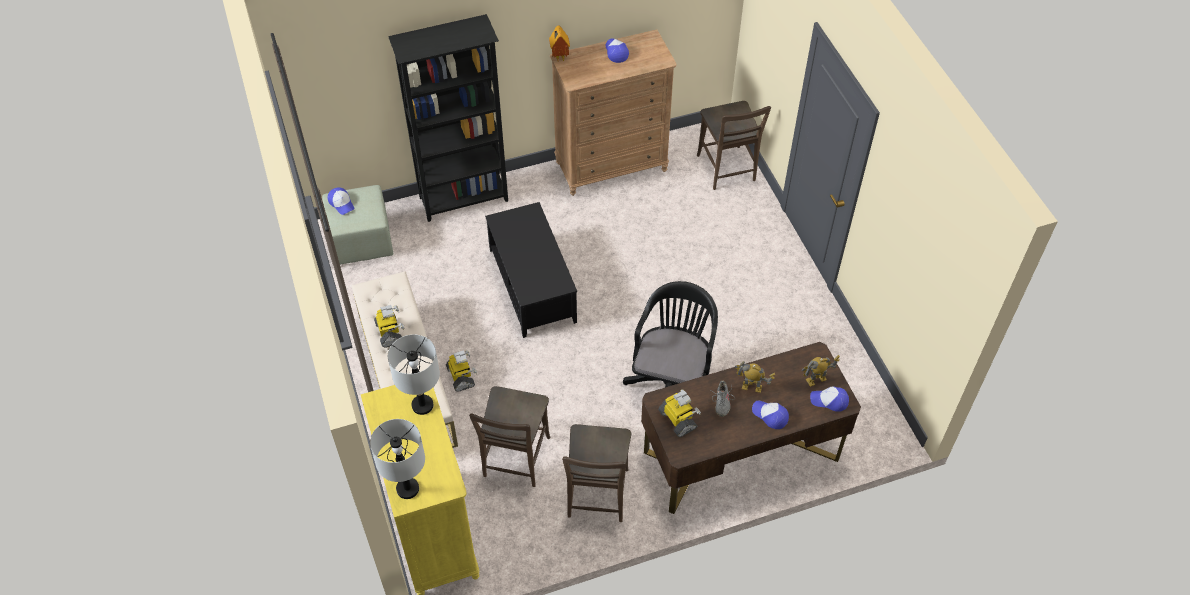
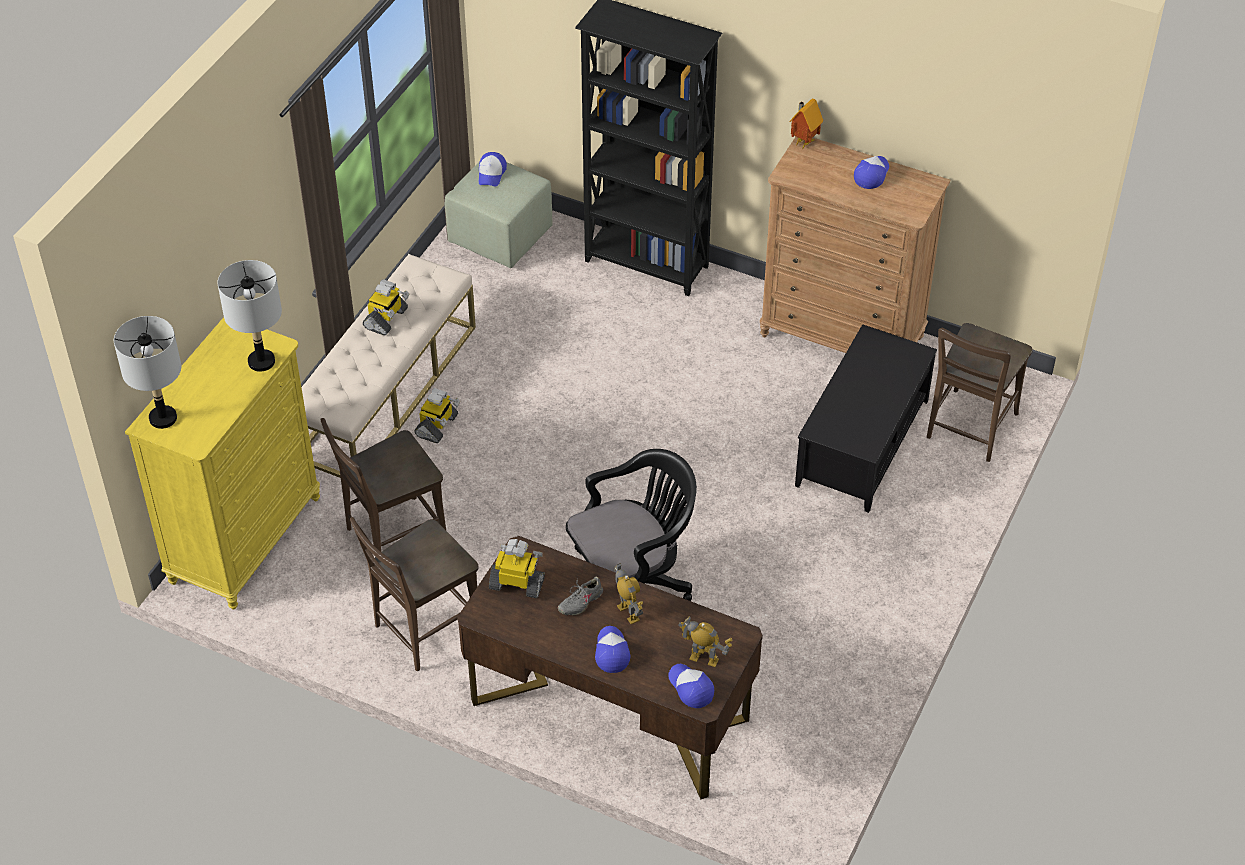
camera: 45 degrees right, 5 degrees down
black coffee table [485,202,577,338] -> black coffee table moved to [795,324,937,513]
toy robot [658,390,701,437] -> toy robot turned 90 degrees counterclockwise [489,539,545,598]

